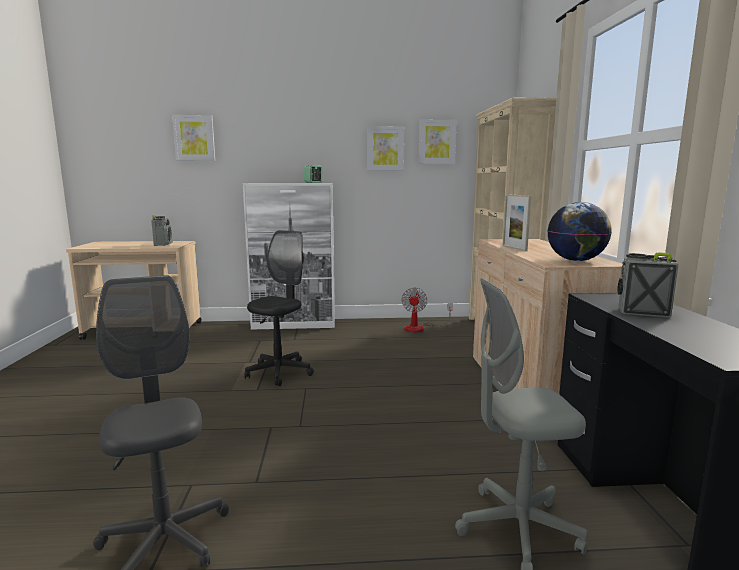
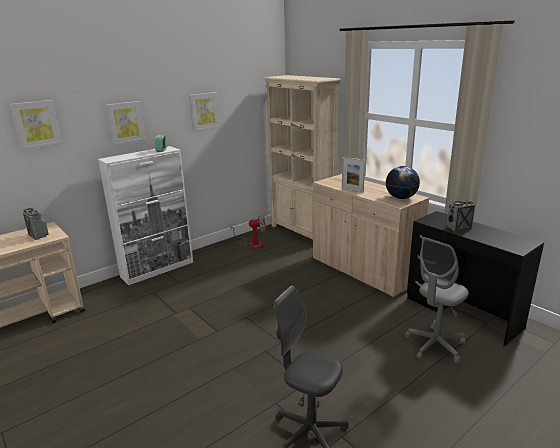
camera: 35 degrees left, 10 degrees up
black office chair [244,230,314,386] -> none
fan [402,288,453,332] -> fan turned 75 degrees counterclockwise [230,213,266,249]
picture [418,120,457,164] -> picture moved to [106,101,146,145]

